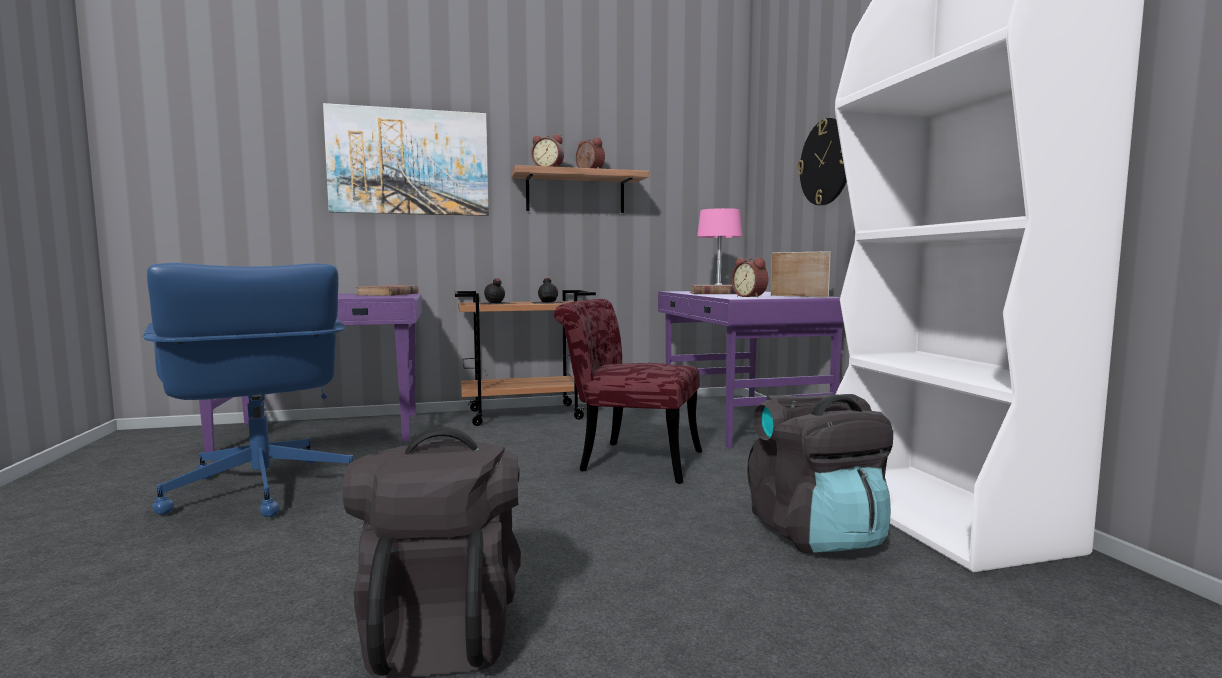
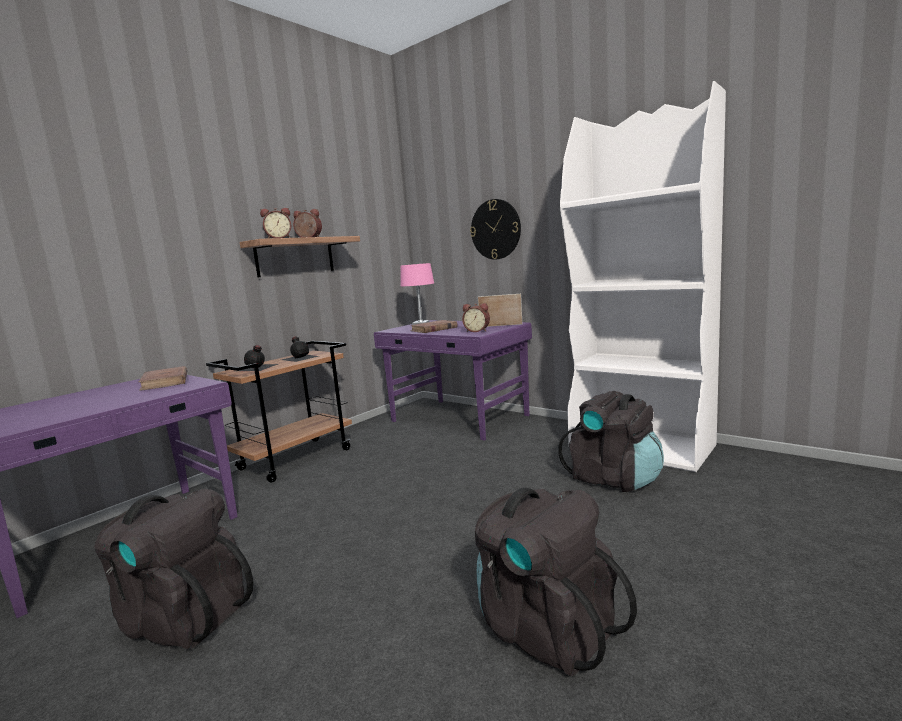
camera: 35 degrees left, 5 degrees up
blue office chair [143,263,353,517] -> black backpack [94,488,253,649]
picture [323,103,489,216] -> none
red chair [554,299,702,484] -> none

